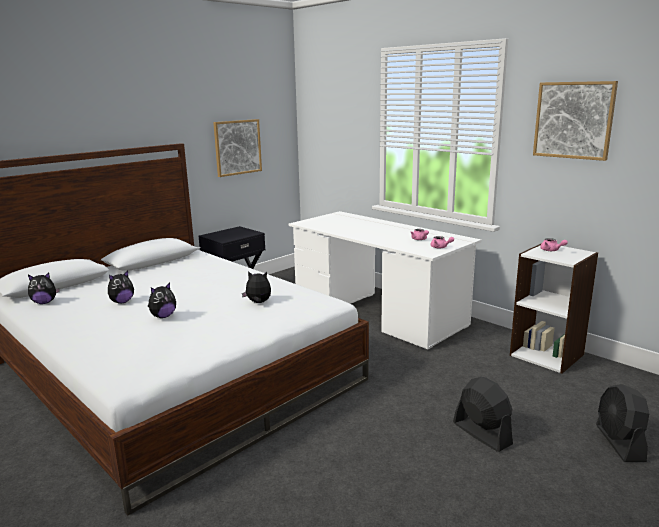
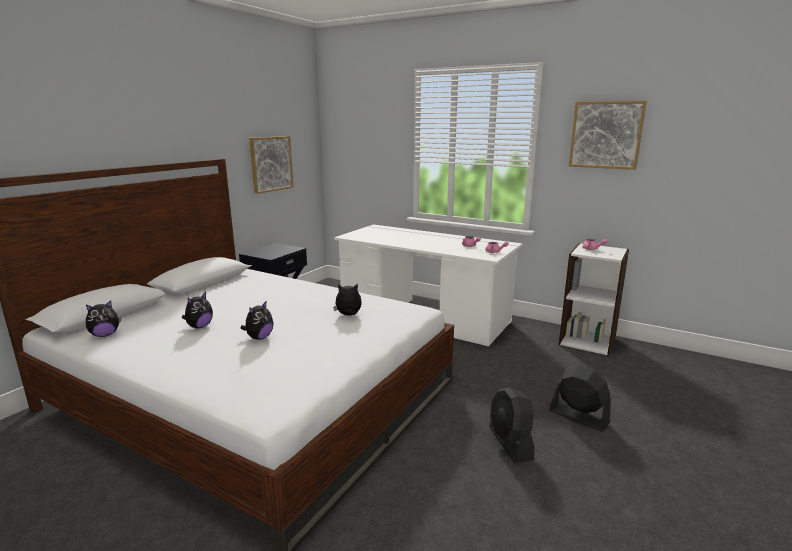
camera: 15 degrees left, 0 degrees up
black fan [596,384,649,462] -> black fan moved to [490,387,534,463]

